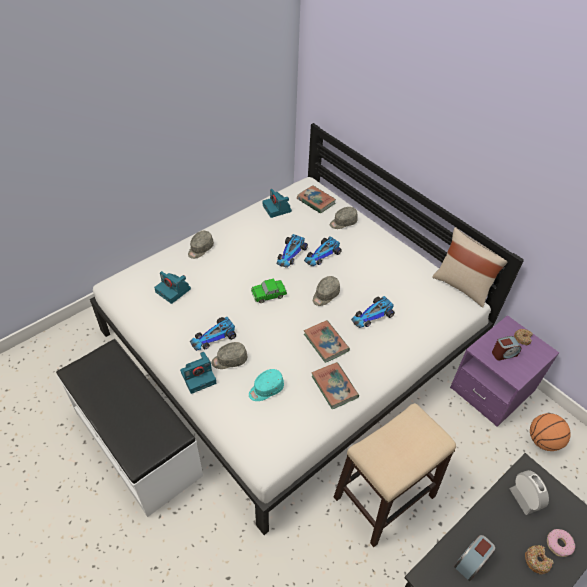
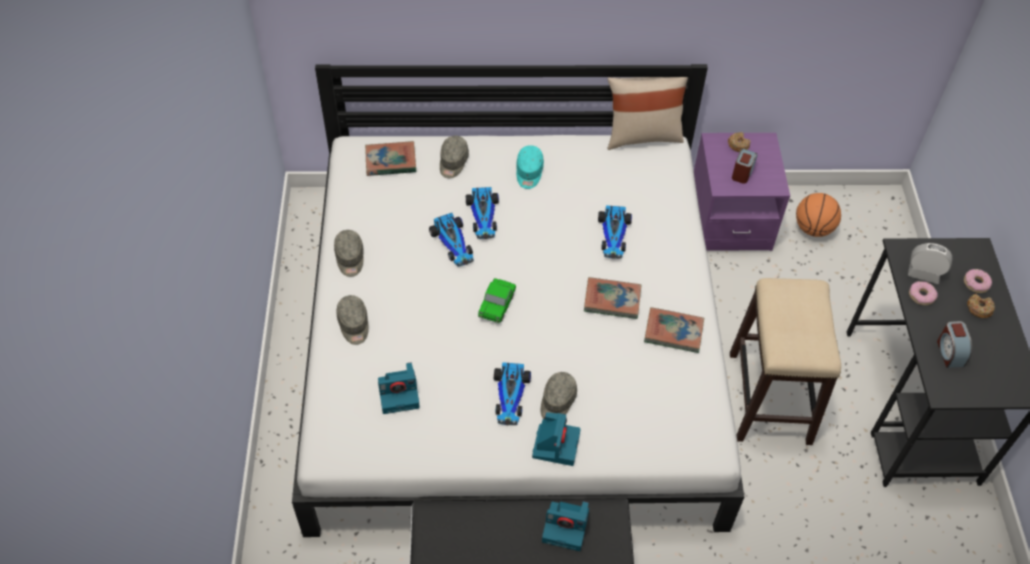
camera: 50 degrees left, 5 degrees up
turquoise cap [249,369,284,401] -> turquoise cap moved to [516,145,544,189]
camera [263,189,292,218] -> camera moved to [542,501,589,551]
grey cap [313,276,340,306] -> grey cap moved to [334,230,364,277]
none -> donut [909,281,938,305]

